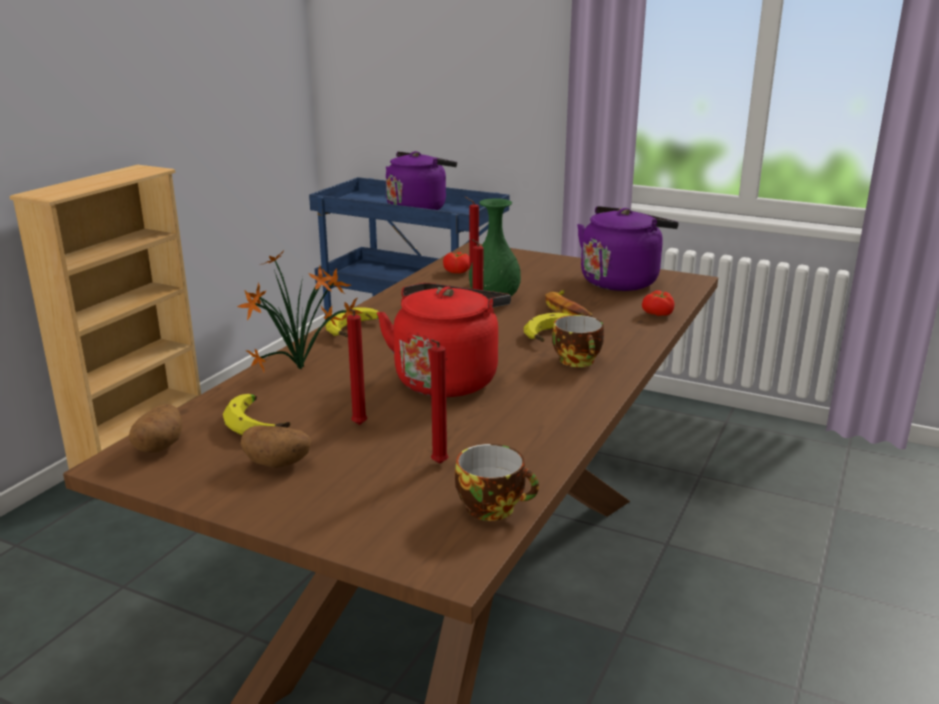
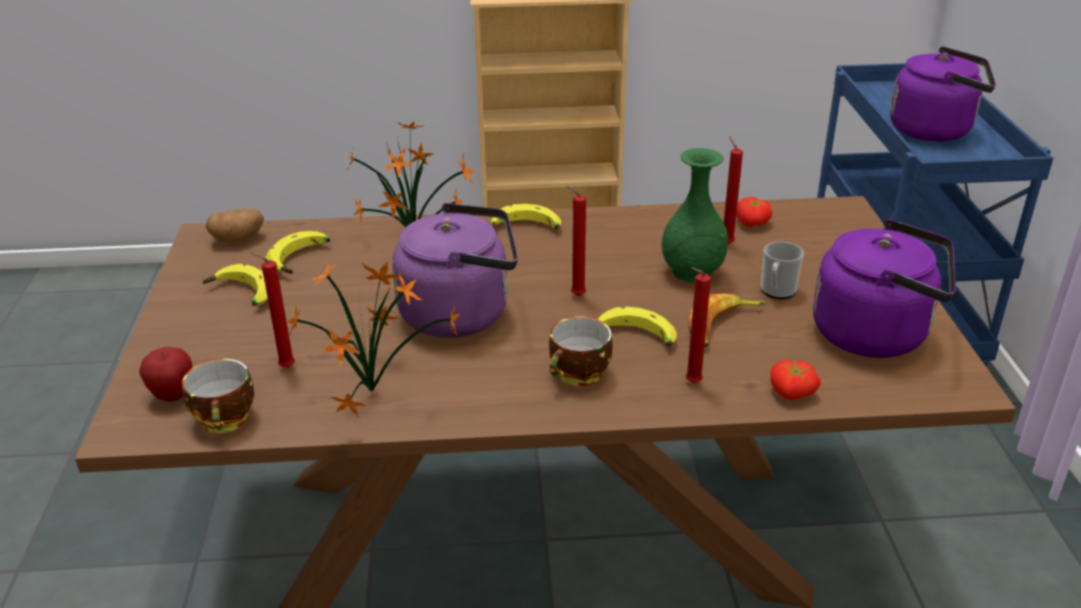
camera: 60 degrees right, 10 degrees up
potato [240,426,311,468] -> banana [203,264,268,306]
red candle [347,308,367,425] -> red candle moved to [686,267,711,383]
red kettle [377,283,511,397] -> purple kettle [392,203,518,338]
none -> apple [139,347,192,401]
none -> potted plant [287,260,460,417]
none -> mug [761,242,804,299]

